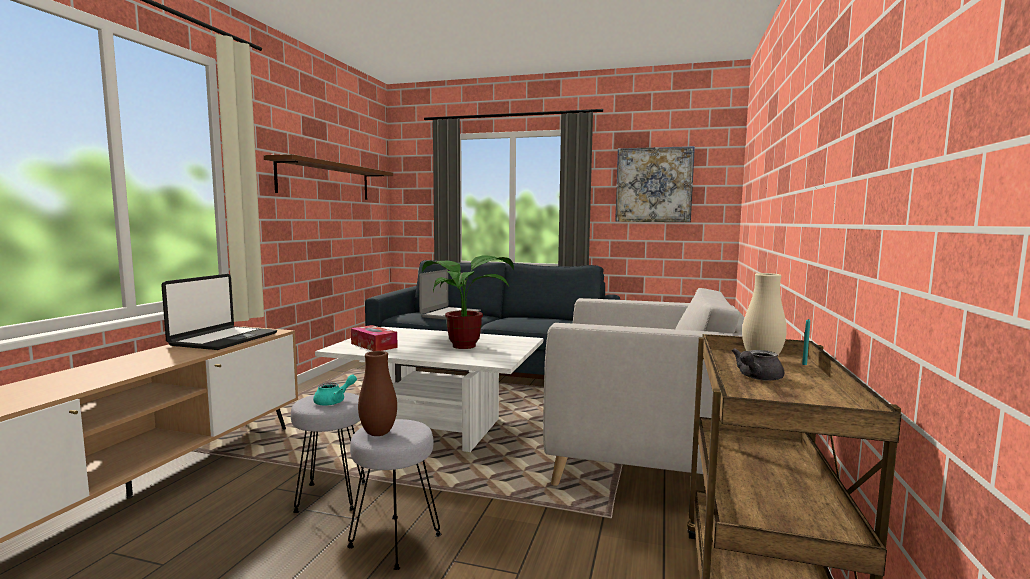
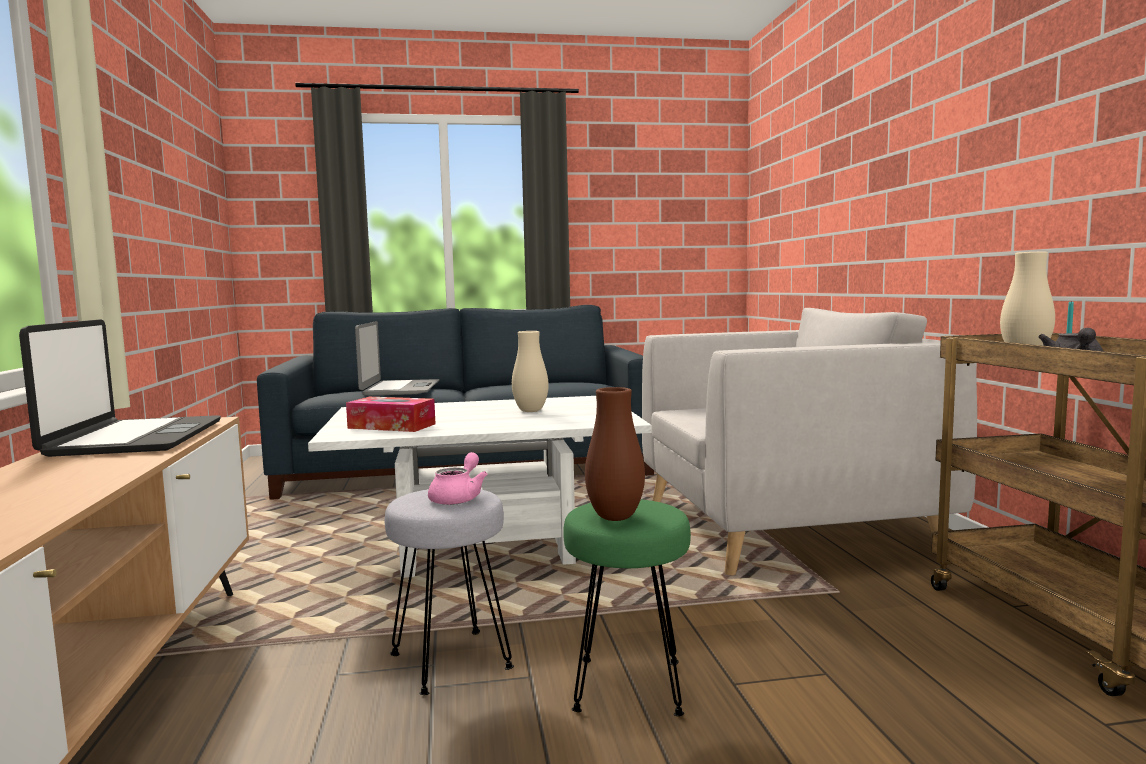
camera: 25 degrees left, 0 degrees up
brown shelf [264,154,393,200] -> none
turquoise teapot [313,374,357,406] -> pink teapot [428,452,488,505]
grey stool [347,419,441,570] -> green stool [563,499,691,716]
potted plant [422,255,514,349] -> beige vase [512,331,549,412]
picture [615,146,695,222] -> none

